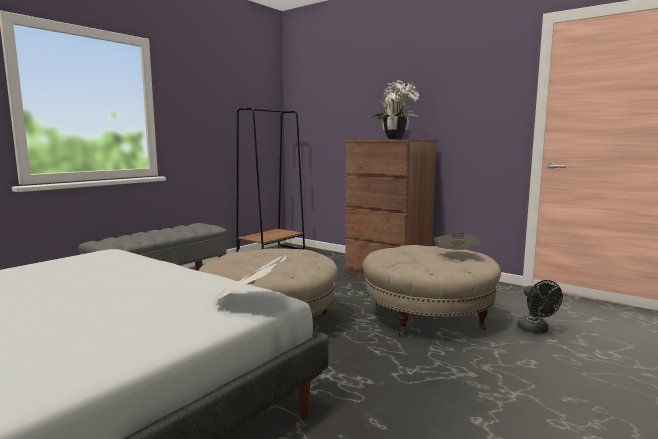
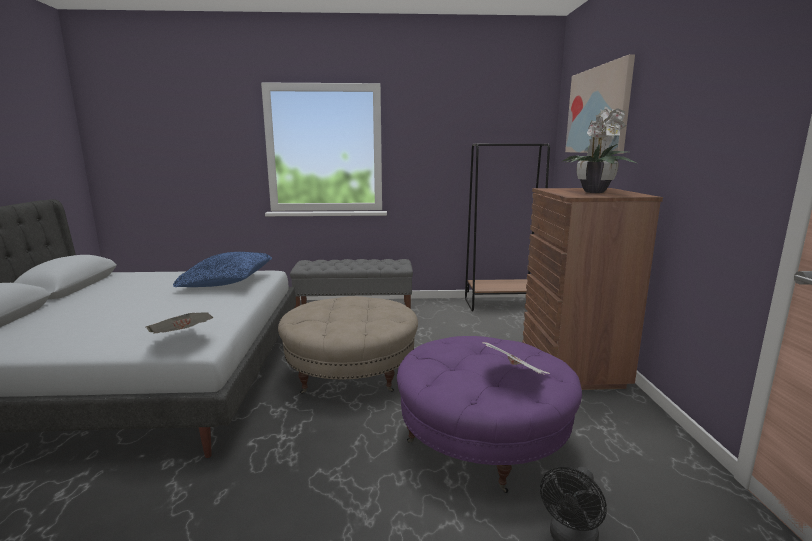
camera: 50 degrees right, 5 degrees up
beige ottoman [362,245,501,336] -> purple ottoman [397,336,582,493]
none -> blue pillow [173,252,272,287]
none -> picture [565,54,635,154]

